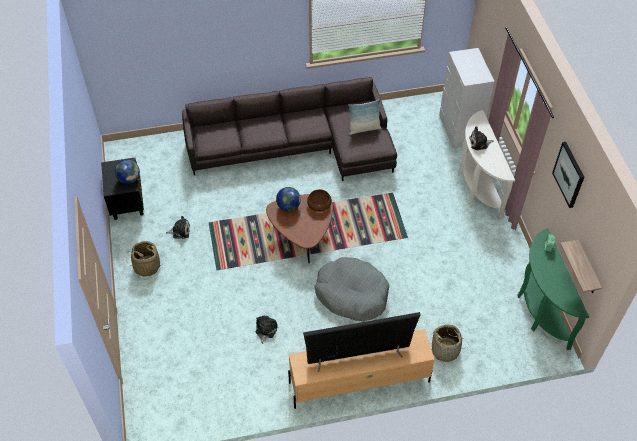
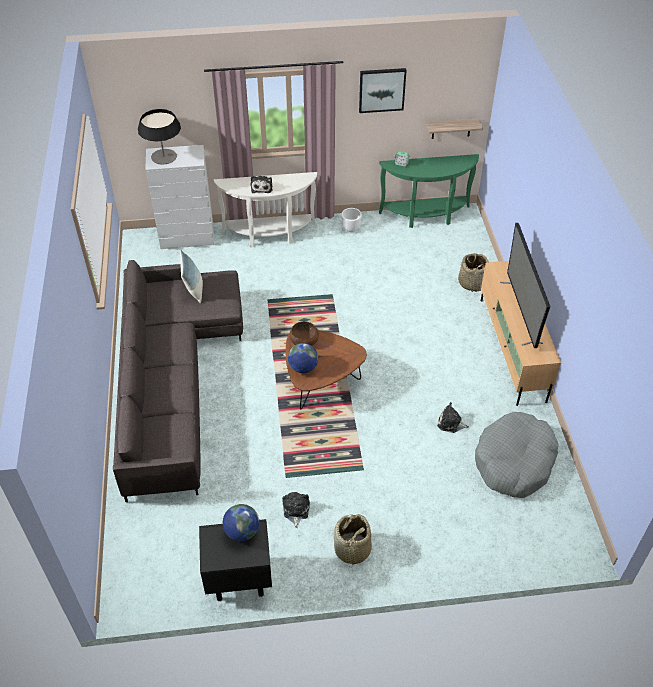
camera: 85 degrees left, 5 degrees down
grey dog bed [315,257,390,321] -> grey dog bed moved to [475,412,559,498]
none -> table lamp [138,109,181,165]
none -> white planter [341,208,362,232]

